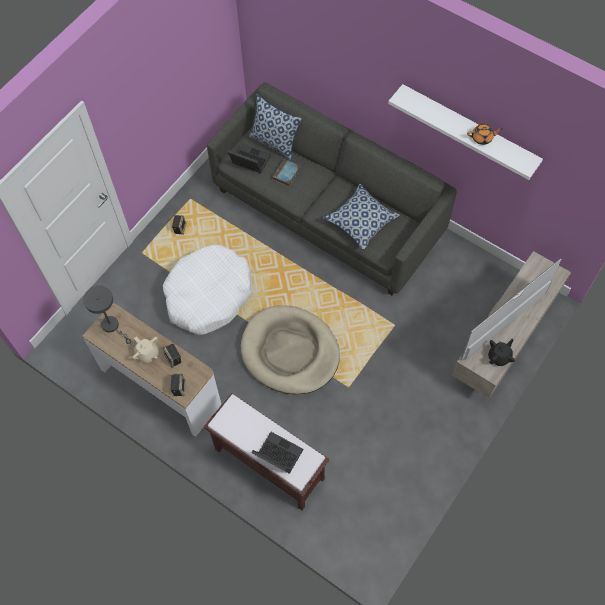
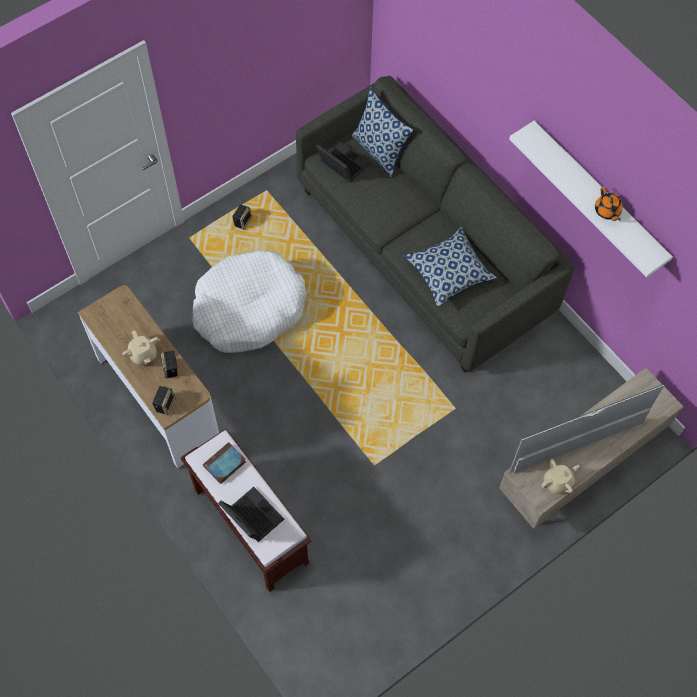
camera: 15 degrees right, 0 degrees up
grey table lamp [83,285,131,344] -> none
beige dog bed [241,305,340,394] -> none
book [272,159,300,187] -> book moved to [203,442,246,484]
orange teapot [467,124,503,145] -> orange teapot turned 60 degrees clockwise [595,187,623,221]
black teapot [488,339,515,366] -> beige teapot [541,459,580,494]

